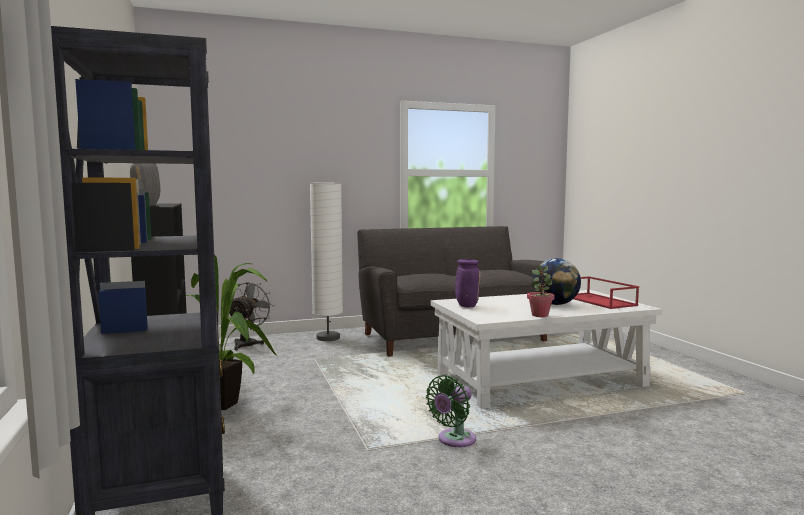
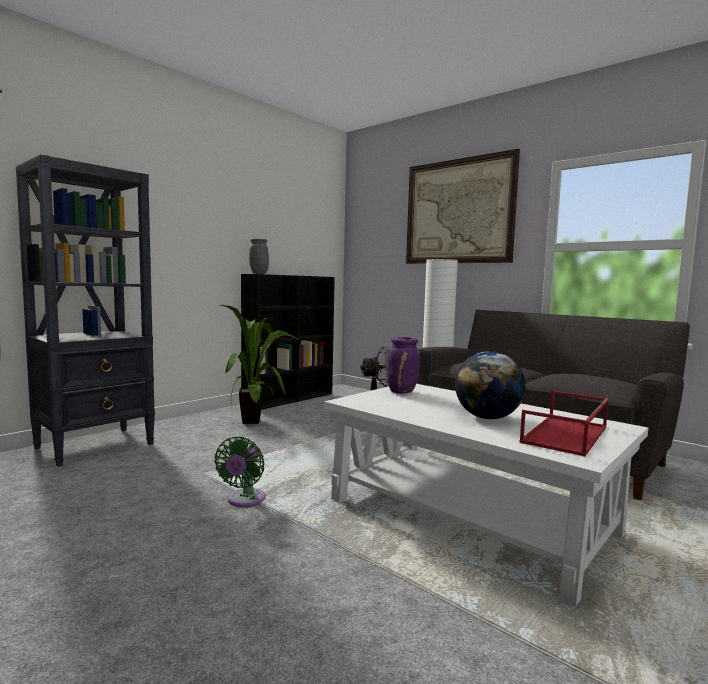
camera: 60 degrees right, 0 degrees up
green fan [426,375,476,447] -> green fan turned 90 degrees counterclockwise [214,437,266,507]
potted plant [527,266,555,317] -> none
none -> picture [406,149,520,264]

